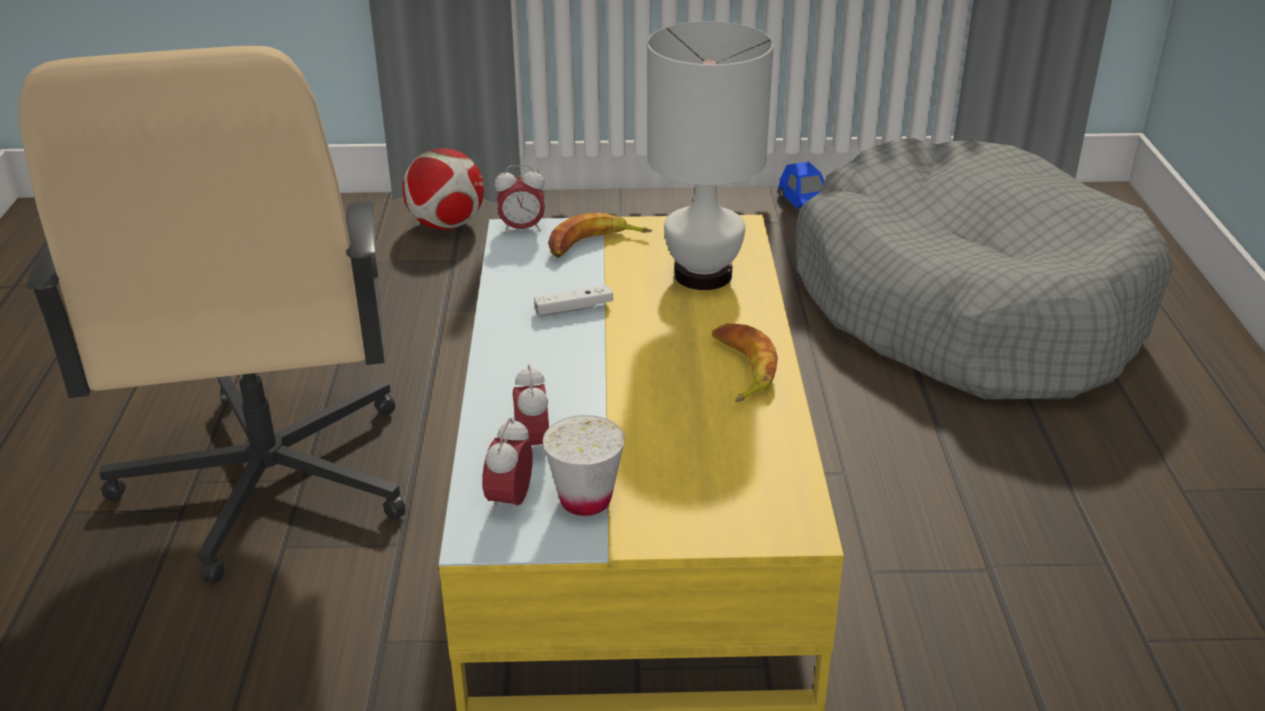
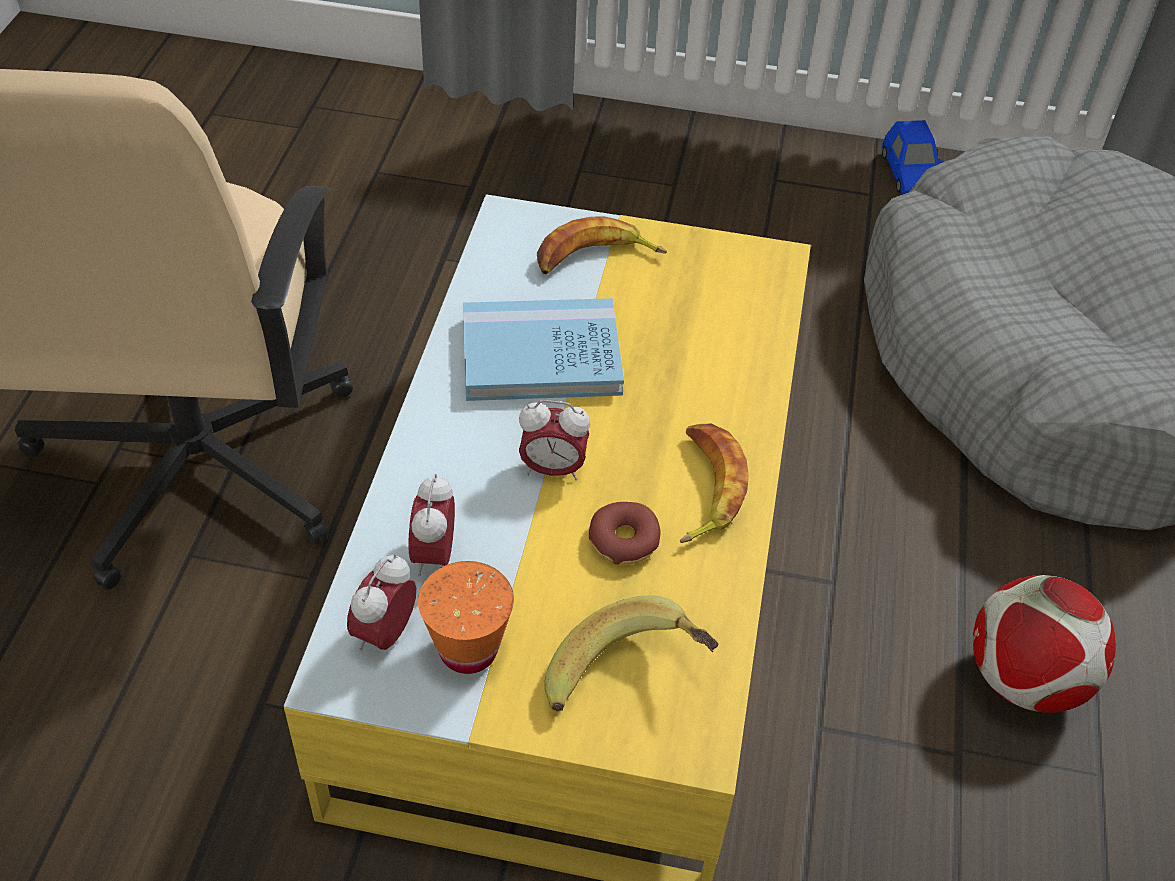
camera: 10 degrees right, 15 degrees up
football [402,148,484,230] -> football moved to [973,575,1116,713]
alarm clock [495,165,545,234] -> alarm clock moved to [519,400,590,481]
white game controller [534,285,613,317] -> blue book [463,298,624,401]
white cup [543,415,625,516] -> orange cup [418,561,514,674]
white table lamp [647,21,774,290] -> none
none -> banana [544,595,718,711]
none -> donut [589,502,661,565]

